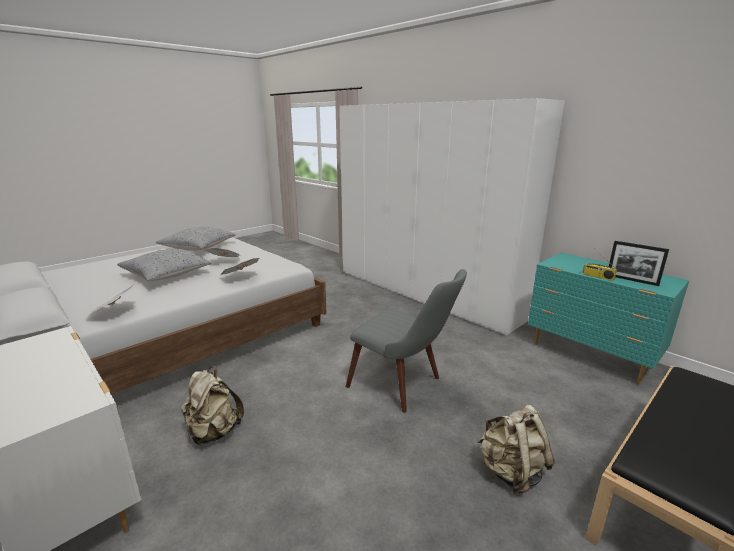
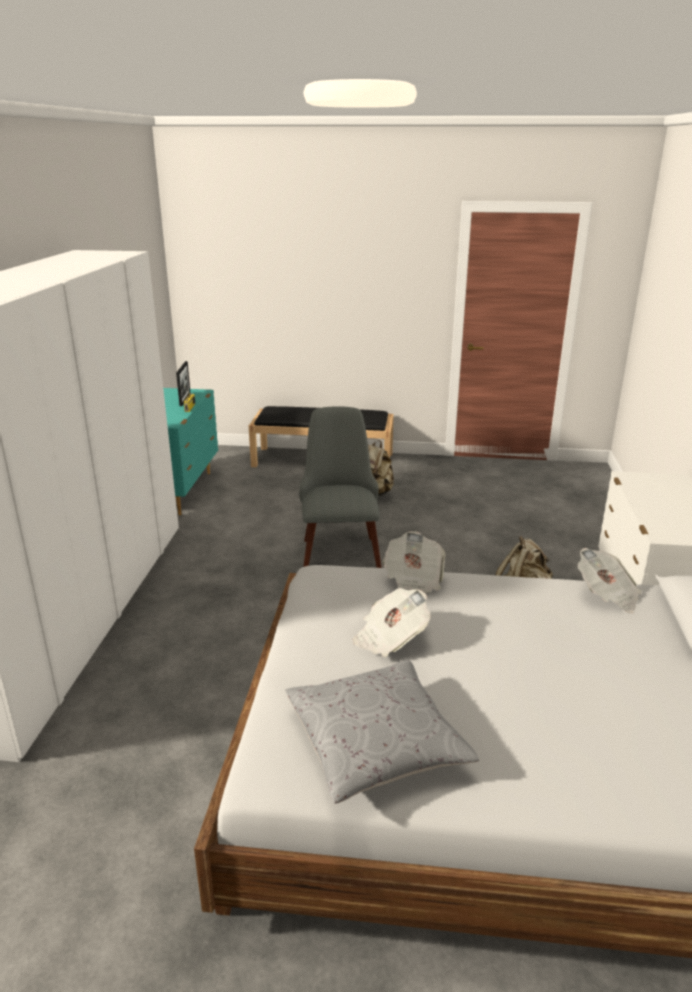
camera: 130 degrees left, 5 degrees up
grey pillow [117,249,212,281] -> none

